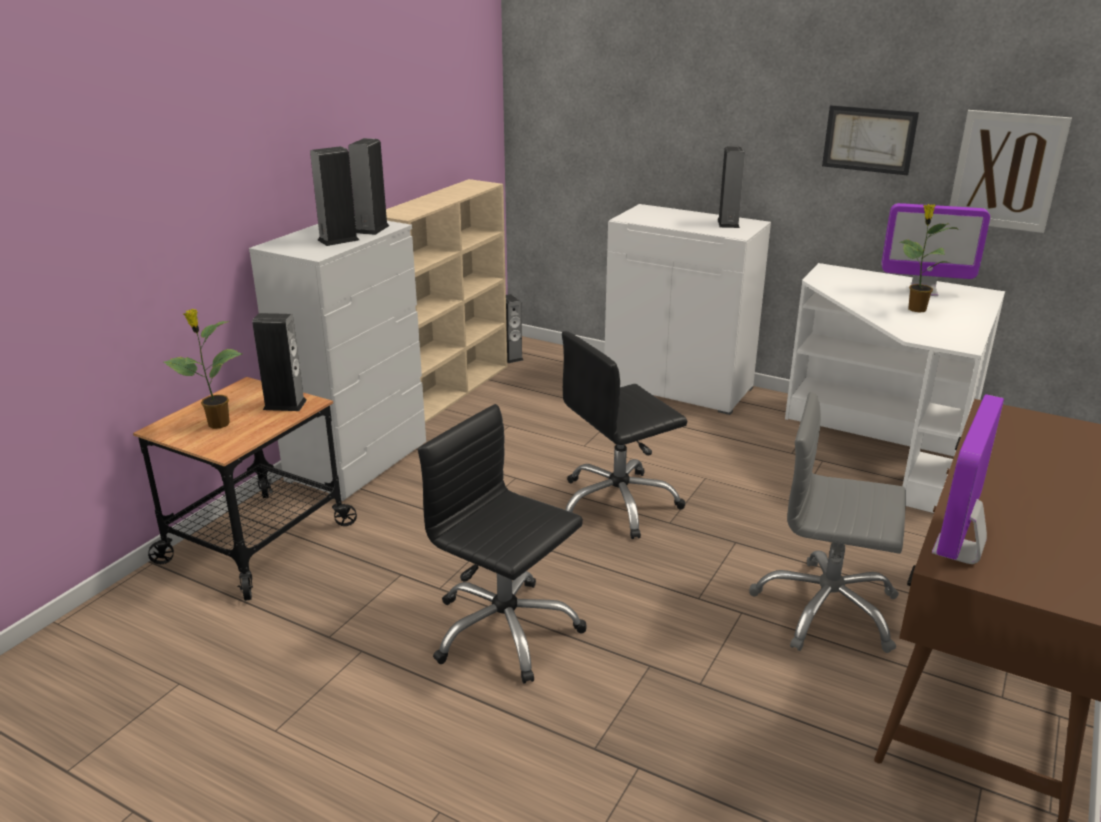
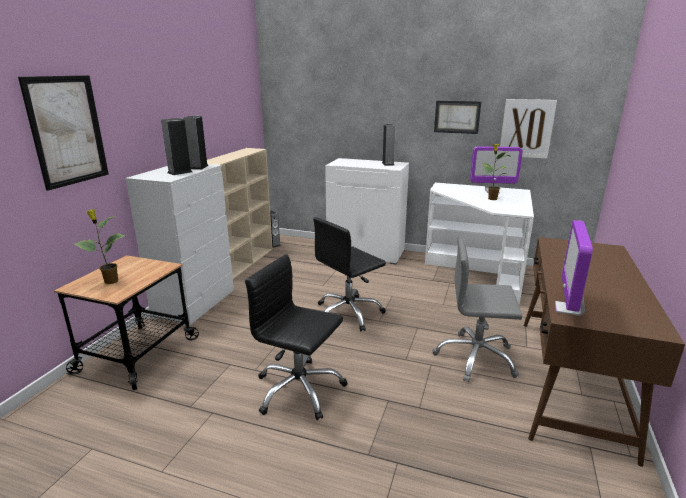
camera: 10 degrees left, 5 degrees down
speaker [252,313,307,411] -> none
none -> picture [18,75,109,191]

